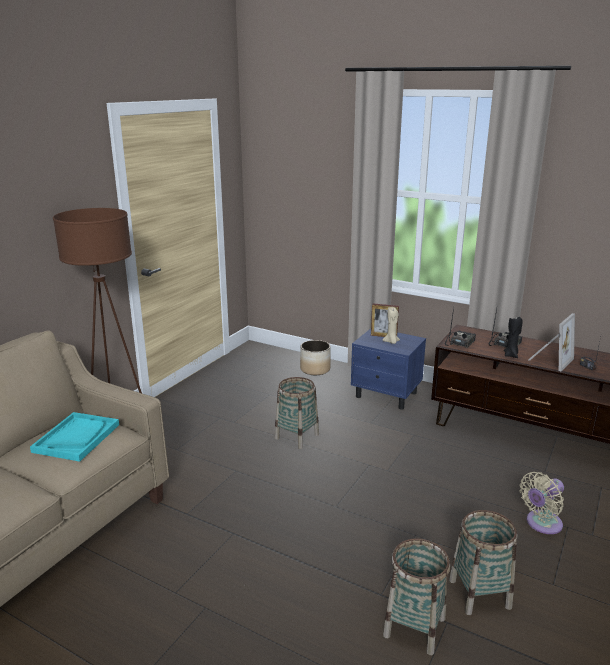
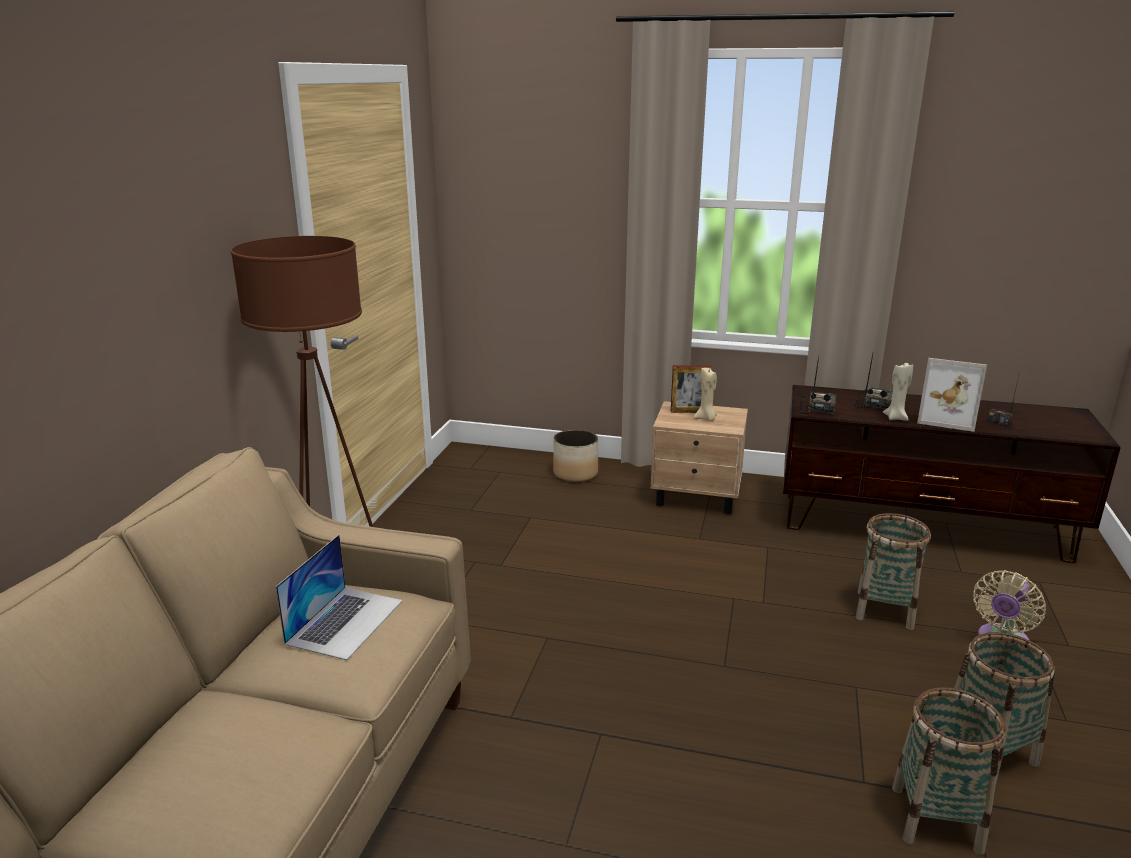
camera: 15 degrees left, 0 degrees up
turquoise tray [30,412,119,462] -> laptop [276,535,403,660]
basket [275,377,319,449] -> basket moved to [856,513,931,630]
blue nightstand [351,329,426,410] -> beige nightstand [650,401,748,515]
black candle [504,315,523,358] -> beige candle [883,361,913,421]
picture frame [528,313,575,372] -> picture frame turned 90 degrees clockwise [917,358,987,432]

